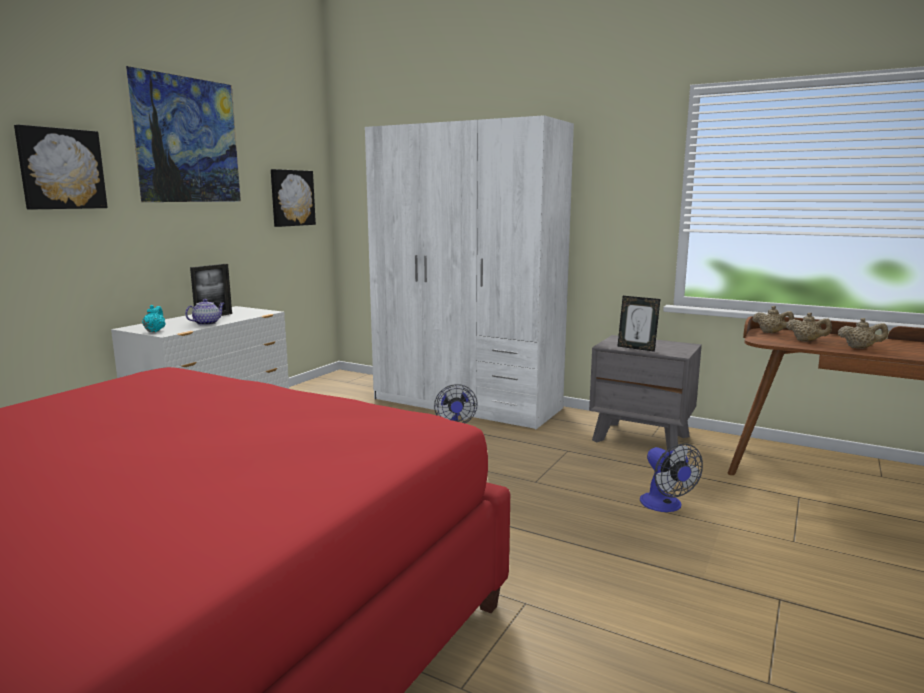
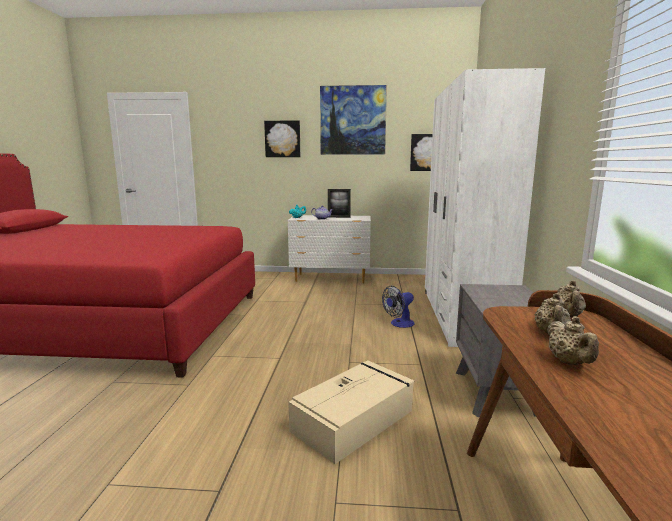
camera: 65 degrees right, 0 degrees up
picture frame [617,296,660,352] -> none
fan [640,444,703,512] -> beige storage box [288,360,414,464]

